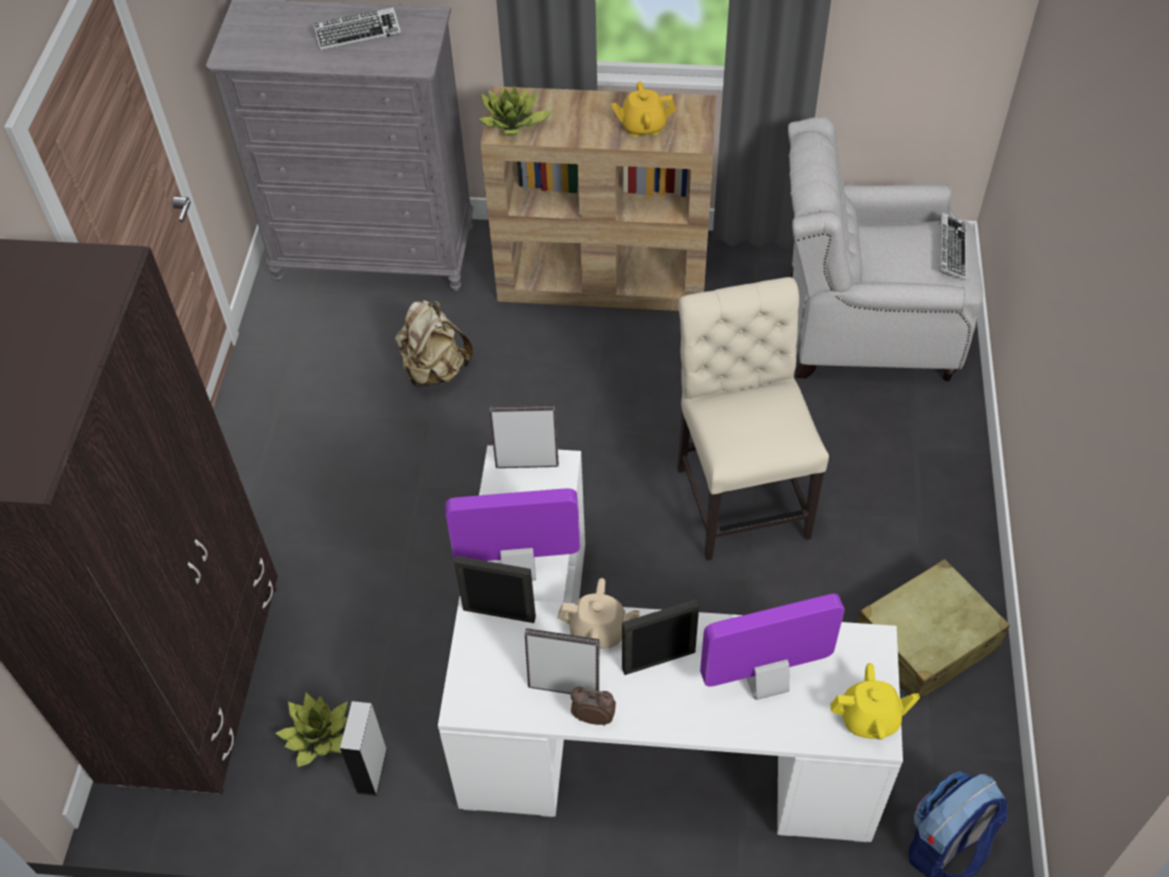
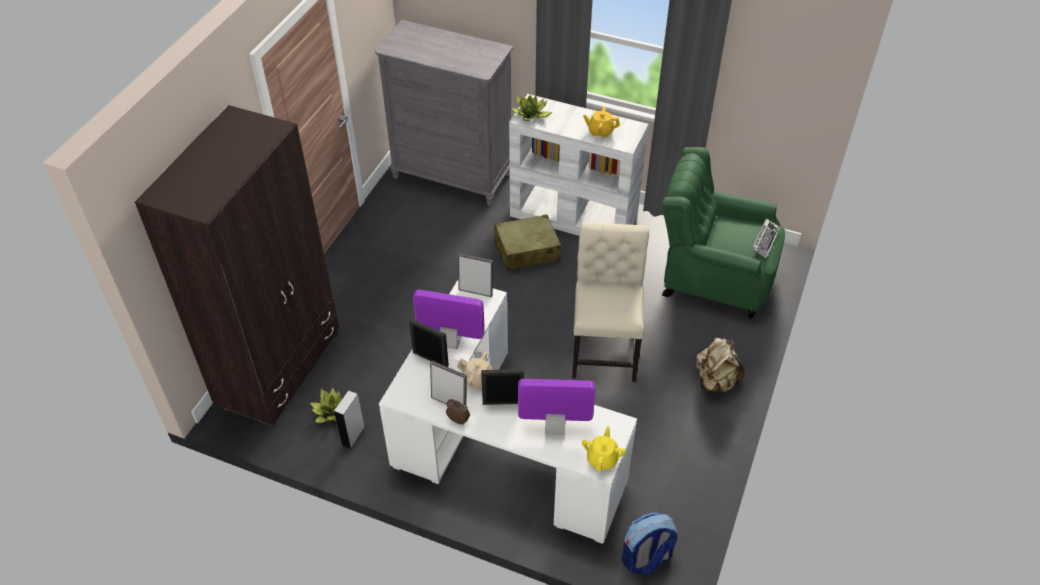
camera: 15 degrees right, 5 degrees down
keyboard [313,7,401,51] -> none
beige backpack [395,300,473,387] -> beige backpack moved to [696,338,745,392]
brown bookcase [480,86,716,311] -> white bookcase [509,94,649,236]
white armchair [788,117,983,381] -> green armchair [662,147,785,318]
yellow teapot [830,663,920,740] -> yellow teapot turned 90 degrees counterclockwise [582,426,626,471]
beige suitcase [857,559,1010,703] -> beige suitcase moved to [494,215,561,271]

